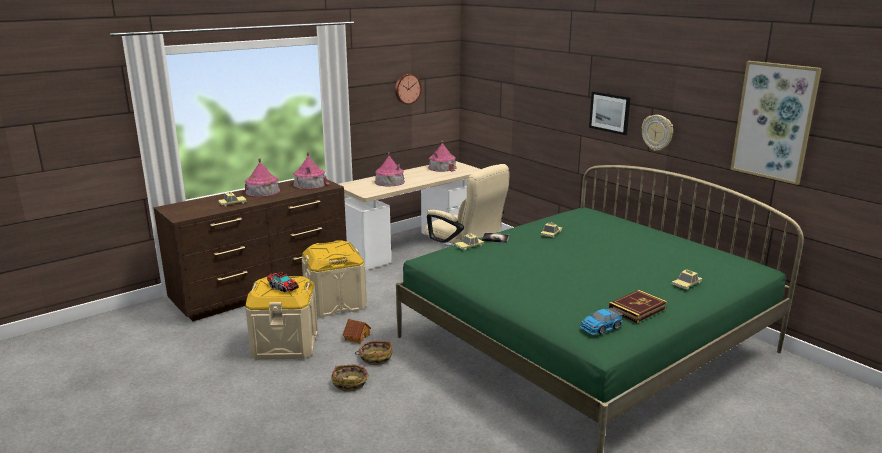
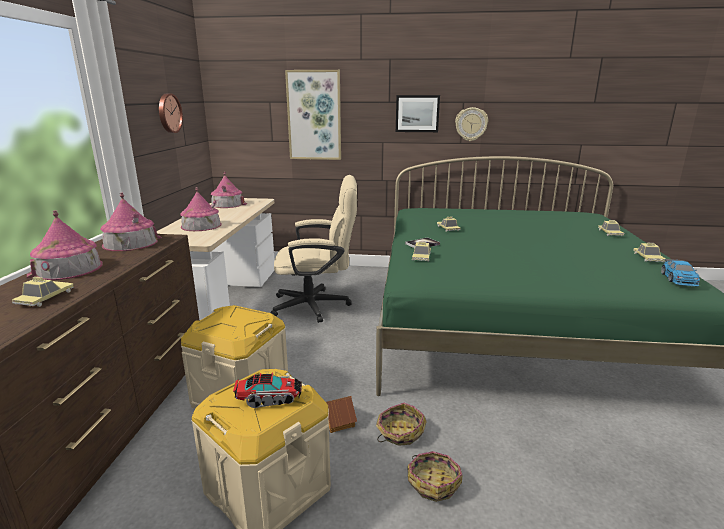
camera: 45 degrees left, 0 degrees up
book [609,290,667,323] -> toy car [633,243,666,262]
picture [730,61,822,185] -> picture moved to [285,70,341,160]

